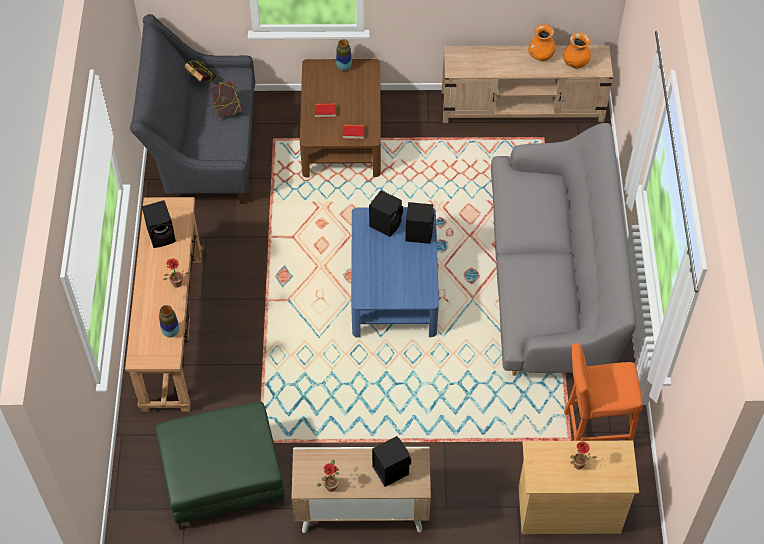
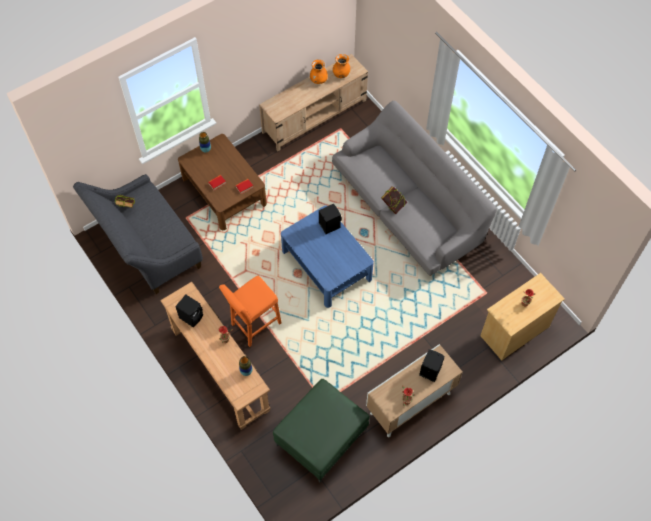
camera: 35 degrees left, 5 degrees up
book [209,80,242,118] -> book moved to [381,186,407,214]
black speaker [369,190,403,237] -> none
orange stool [564,343,643,441] -> orange stool moved to [219,276,282,347]

